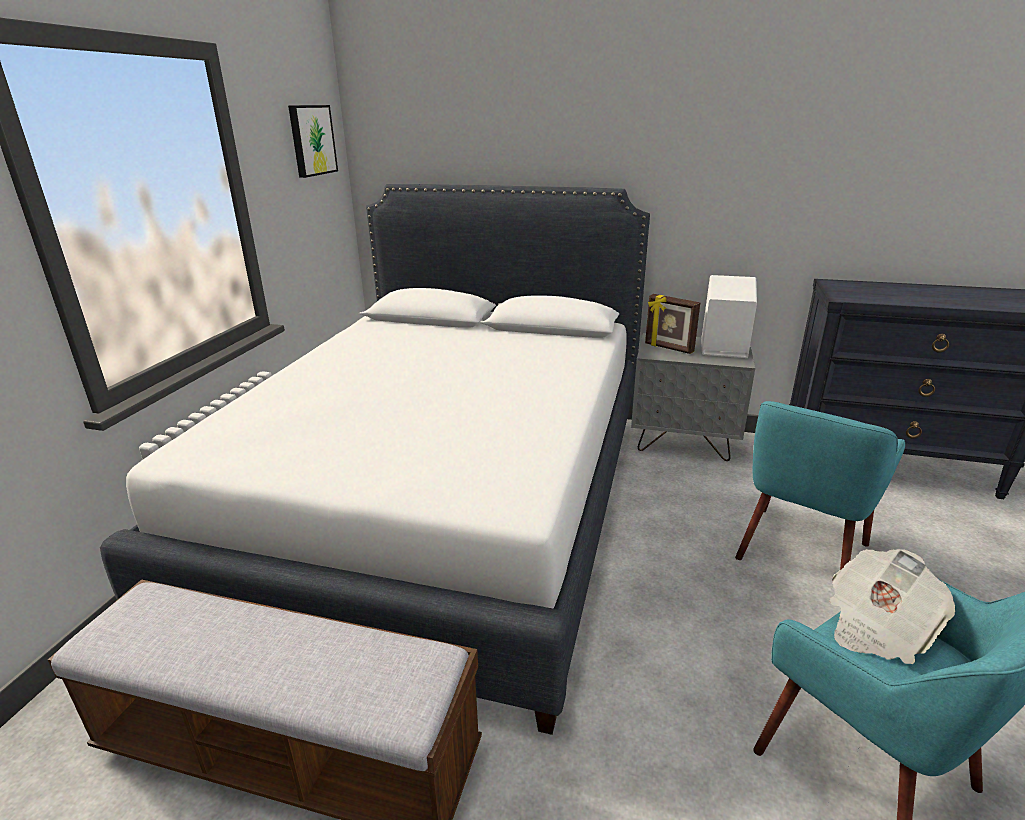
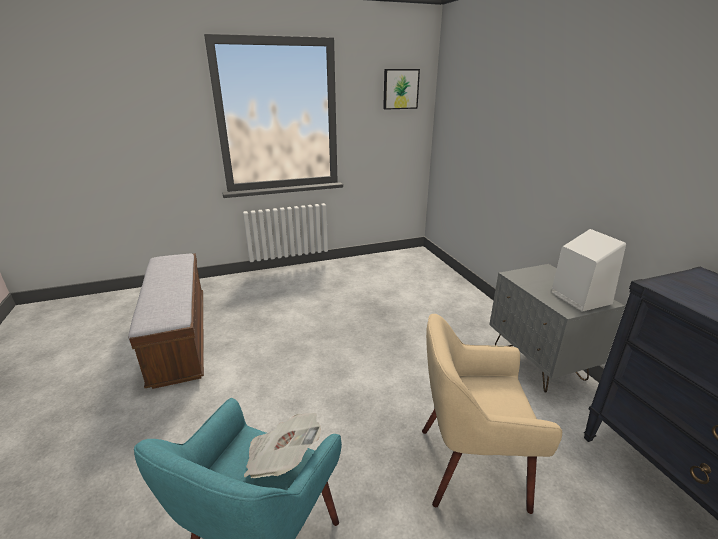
camera: 55 degrees right, 0 degrees up
white bed [100,184,650,735] -> none
picture frame [645,294,700,354] -> none
turquoise armchair [735,401,905,570] -> beige armchair [422,314,562,514]

